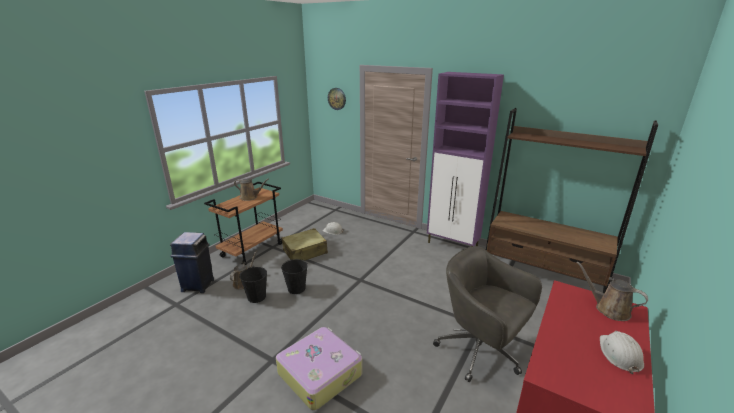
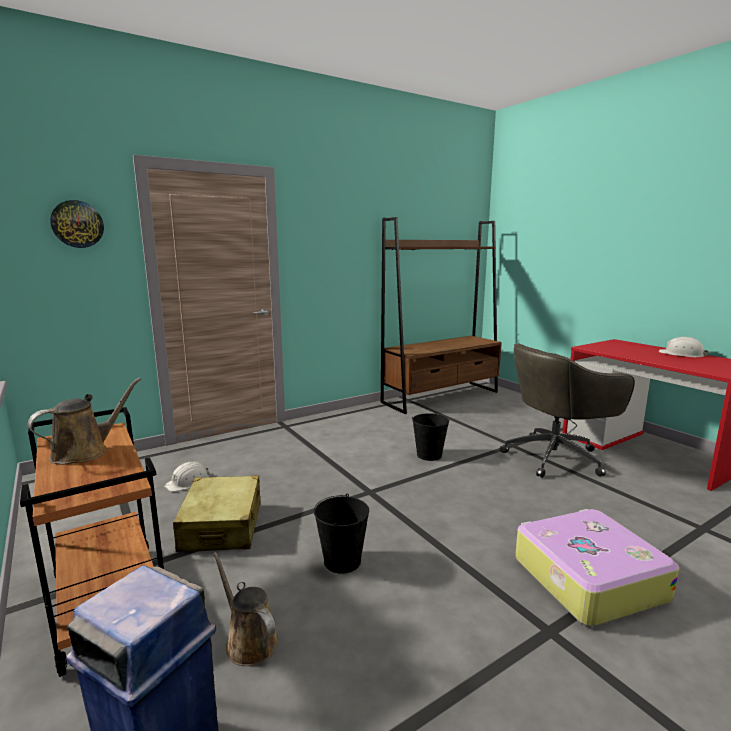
camera: 65 degrees left, 10 degrees down
black bucket [239,267,267,303] -> black bucket moved to [412,413,450,461]
purple cabinet [427,72,504,247] -> none
brown watering can [576,261,648,321] -> none

